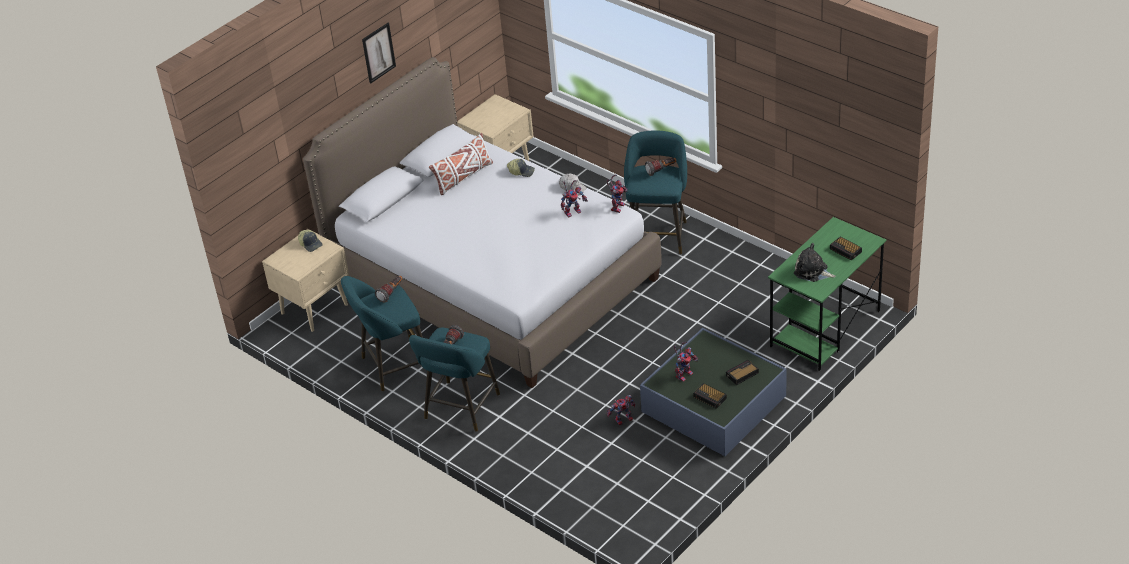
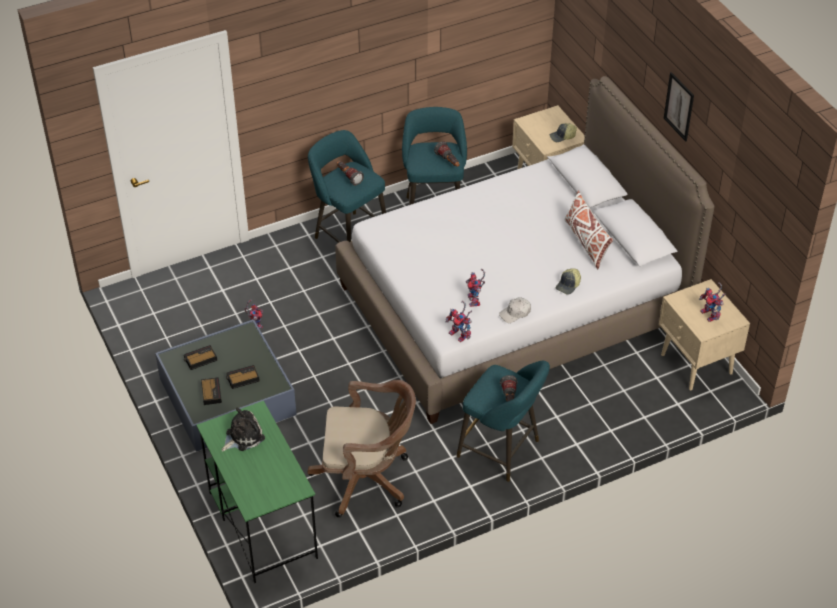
camera: 110 degrees right, 5 degrees up
toy robot [674,342,698,382] -> toy robot moved to [699,282,726,322]
alarm clock [830,236,862,260] -> alarm clock moved to [226,365,260,389]
none -> brown office chair [308,380,416,518]

